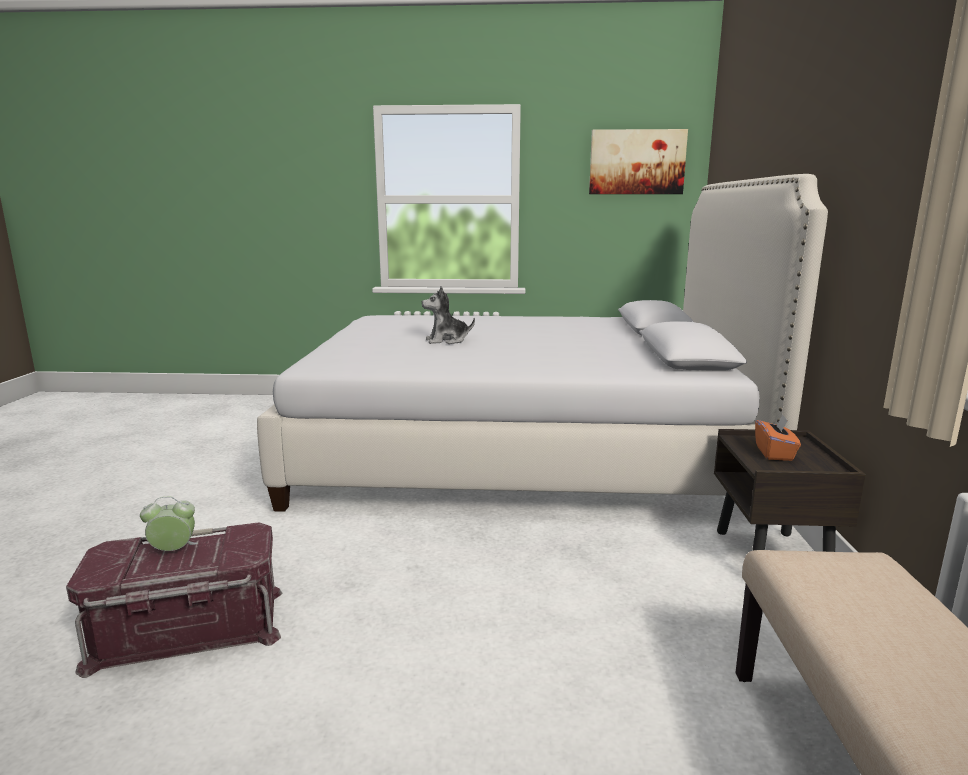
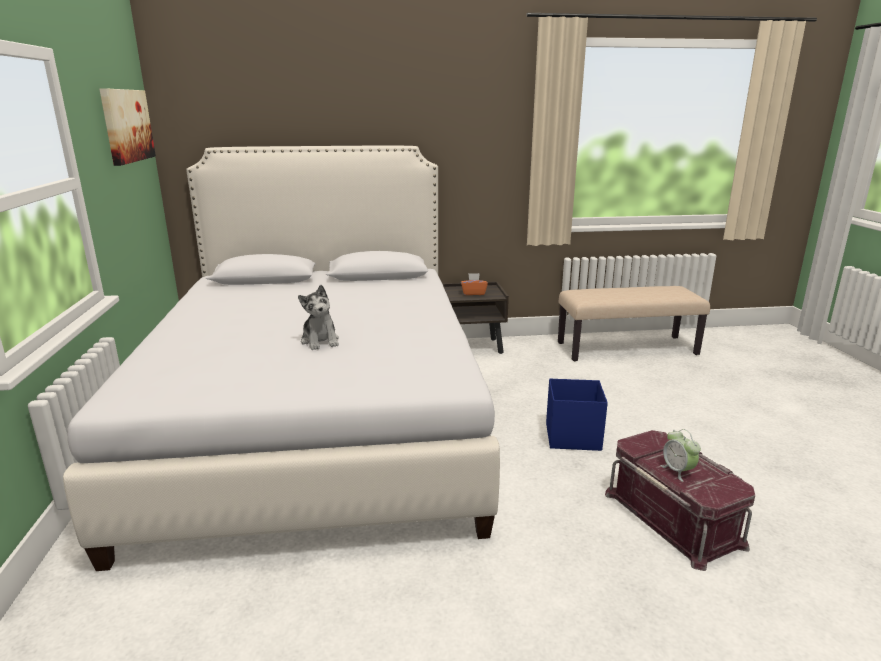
camera: 100 degrees left, 5 degrees up
none -> blue storage box [546,378,608,451]

